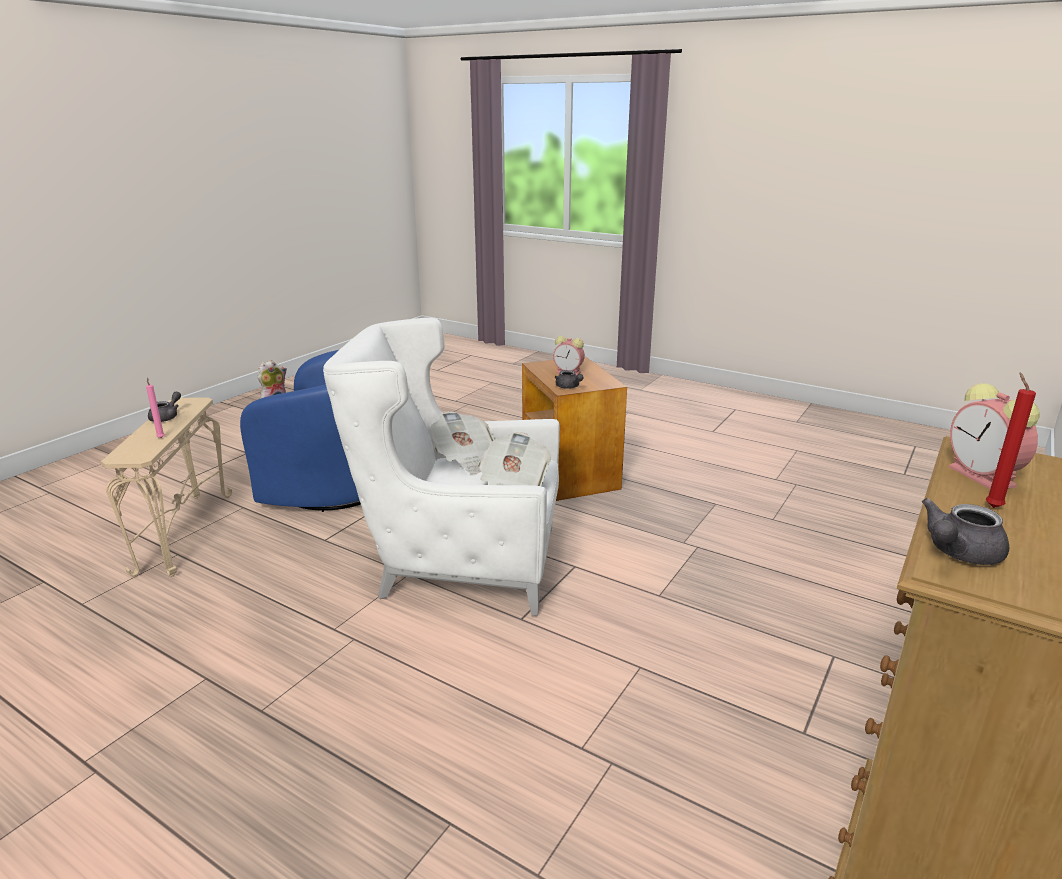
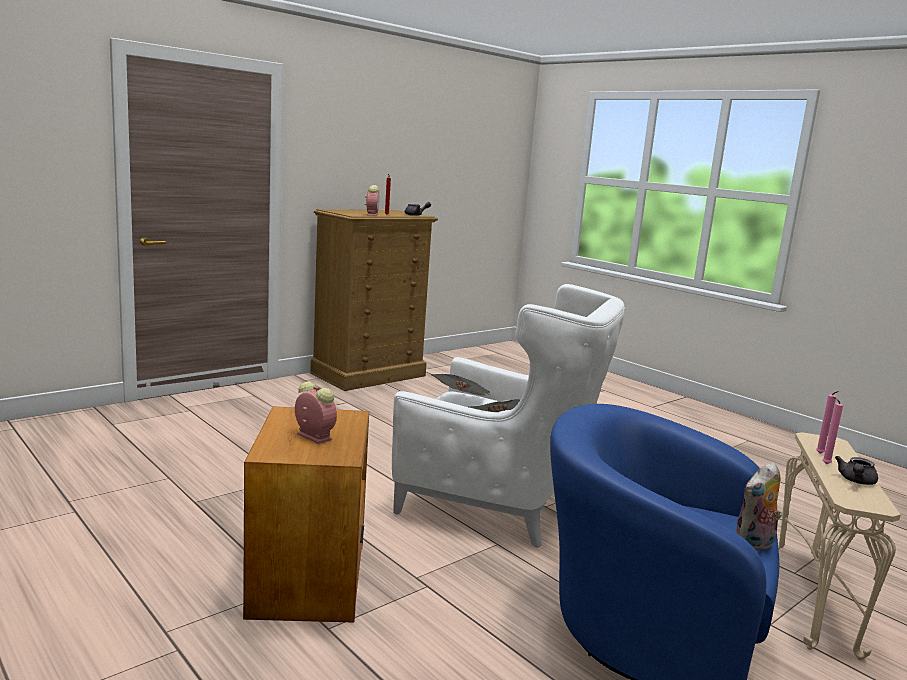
camera: 165 degrees left, 10 degrees down
grey teapot [555,370,584,389] -> none
none -> pink candle [822,396,843,464]

